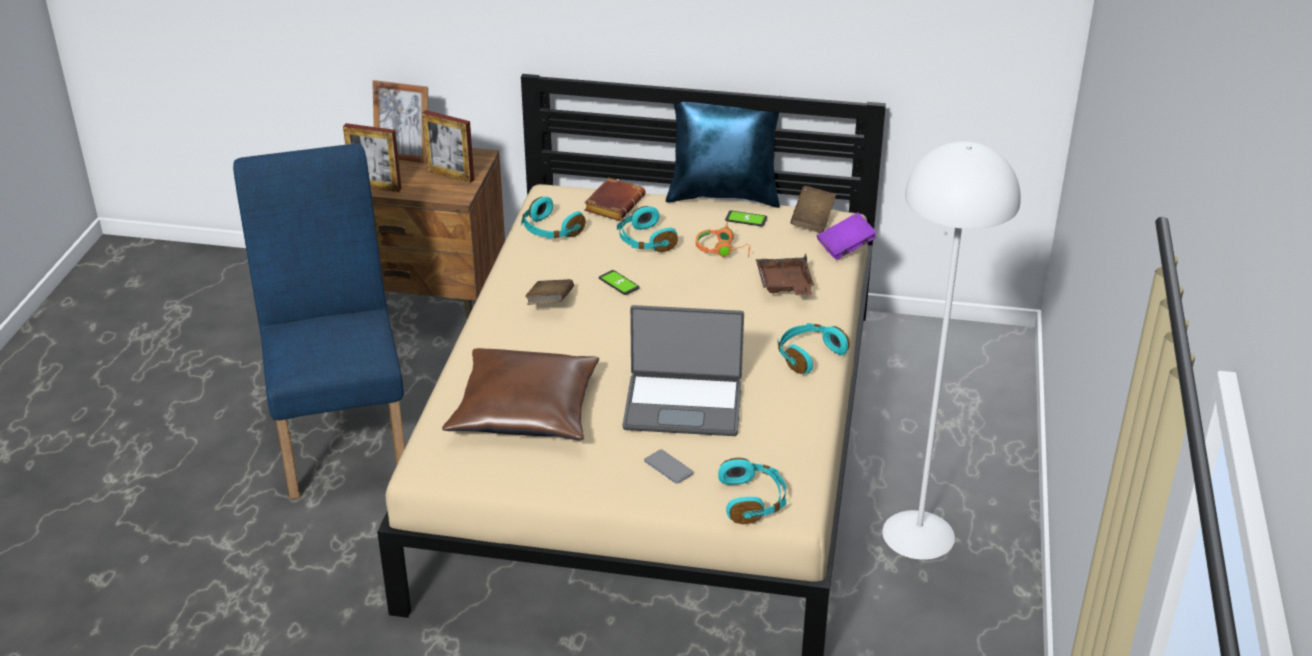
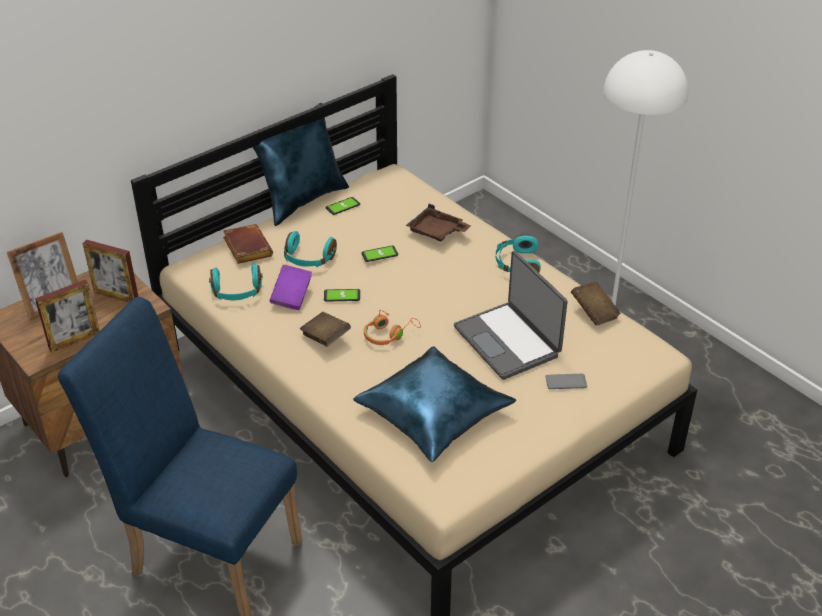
camera: 50 degrees left, 5 degrees up
picture frame [422,110,474,183] -> picture frame turned 45 degrees clockwise [83,240,139,303]
brown pillow [442,348,599,440] -> blue pillow [353,346,516,462]
laptop [623,305,744,436] -> laptop turned 105 degrees clockwise [454,251,568,380]
orange headphones [696,221,750,257] -> orange headphones moved to [364,310,421,345]
turquoise headphones [718,458,786,524] -> none
brown book [790,186,836,233] -> brown book moved to [571,281,621,325]
purple book [817,212,877,260] -> purple book moved to [269,265,312,310]
none -> phone [361,246,398,262]

